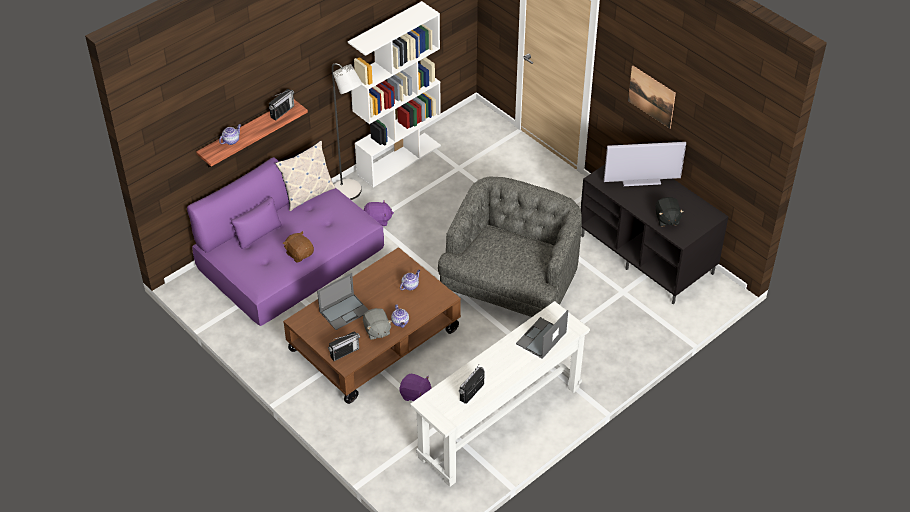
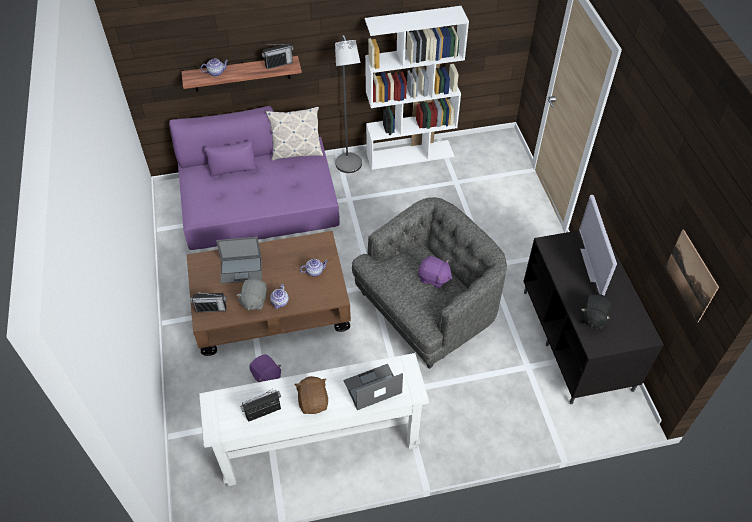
camera: 30 degrees right, 5 degrees up
brown plush toy [283,231,314,263] -> brown plush toy moved to [294,376,328,414]
purple plush toy [364,200,394,226] -> purple plush toy moved to [418,256,452,288]
television [604,142,686,186] -> television turned 60 degrees clockwise [579,195,617,296]
picture [628,65,676,129] -> picture moved to [665,229,719,323]

